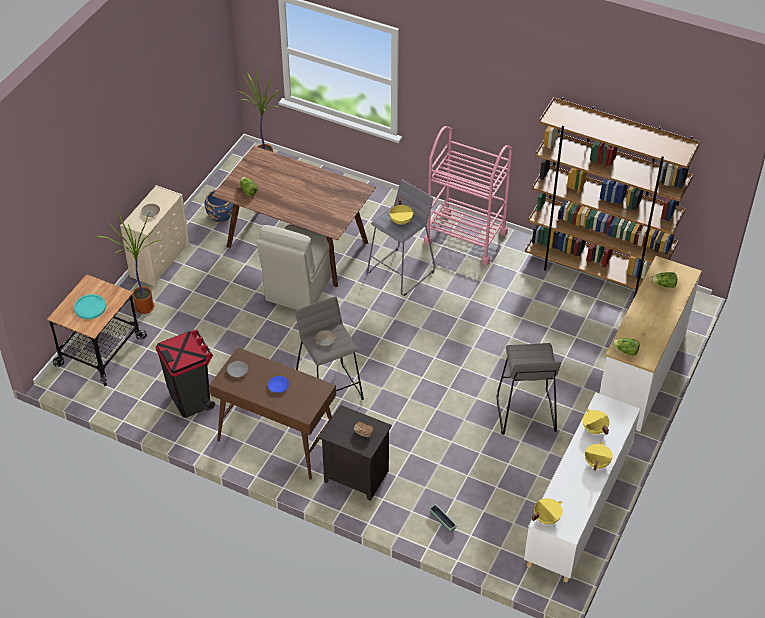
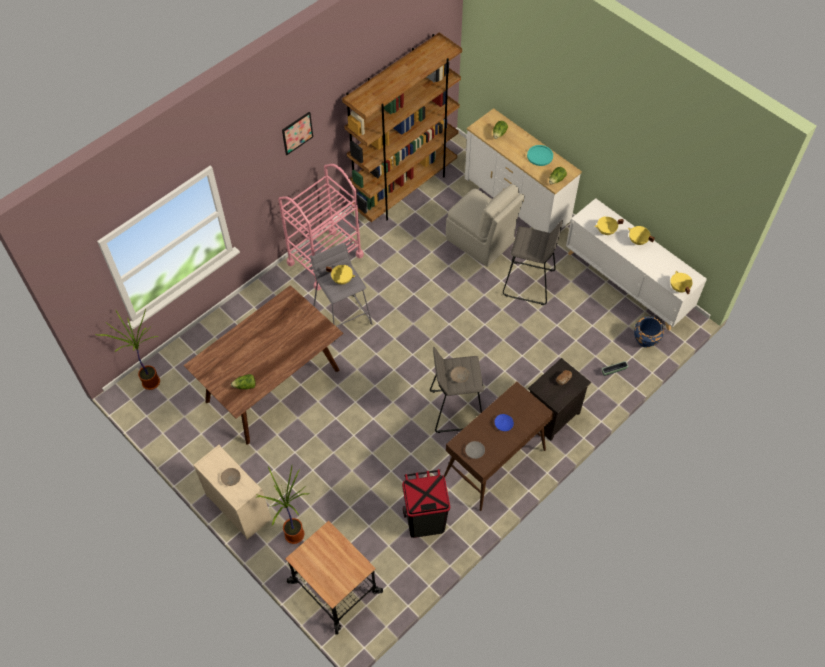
camera: 70 degrees left, 10 degrees up
turquoise plate [74,294,106,319] -> turquoise plate moved to [527,145,553,166]
blue planter [204,189,233,223] -> blue planter moved to [634,316,664,347]
beige chair [256,225,334,310] -> beige chair moved to [446,184,525,267]
none -> picture [282,112,313,155]

